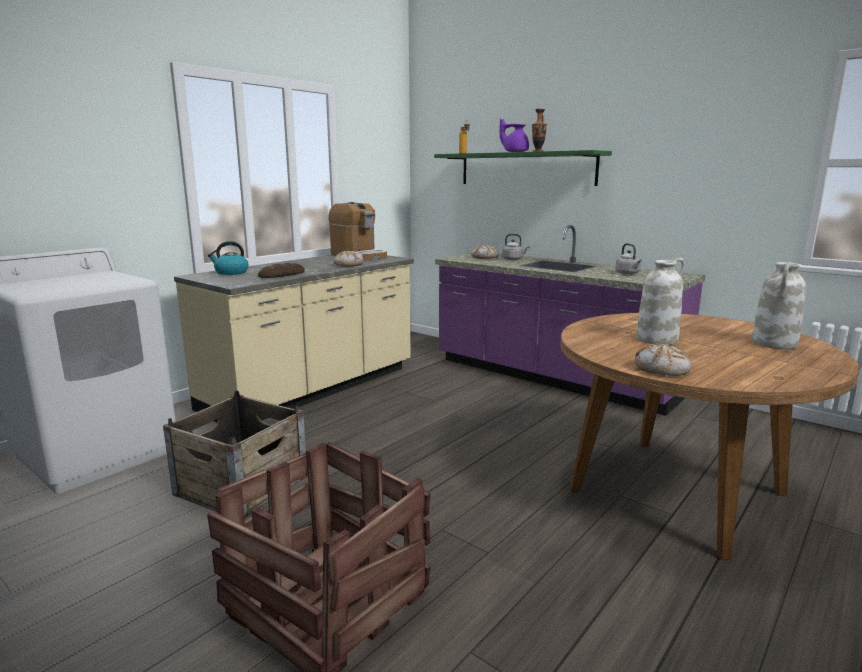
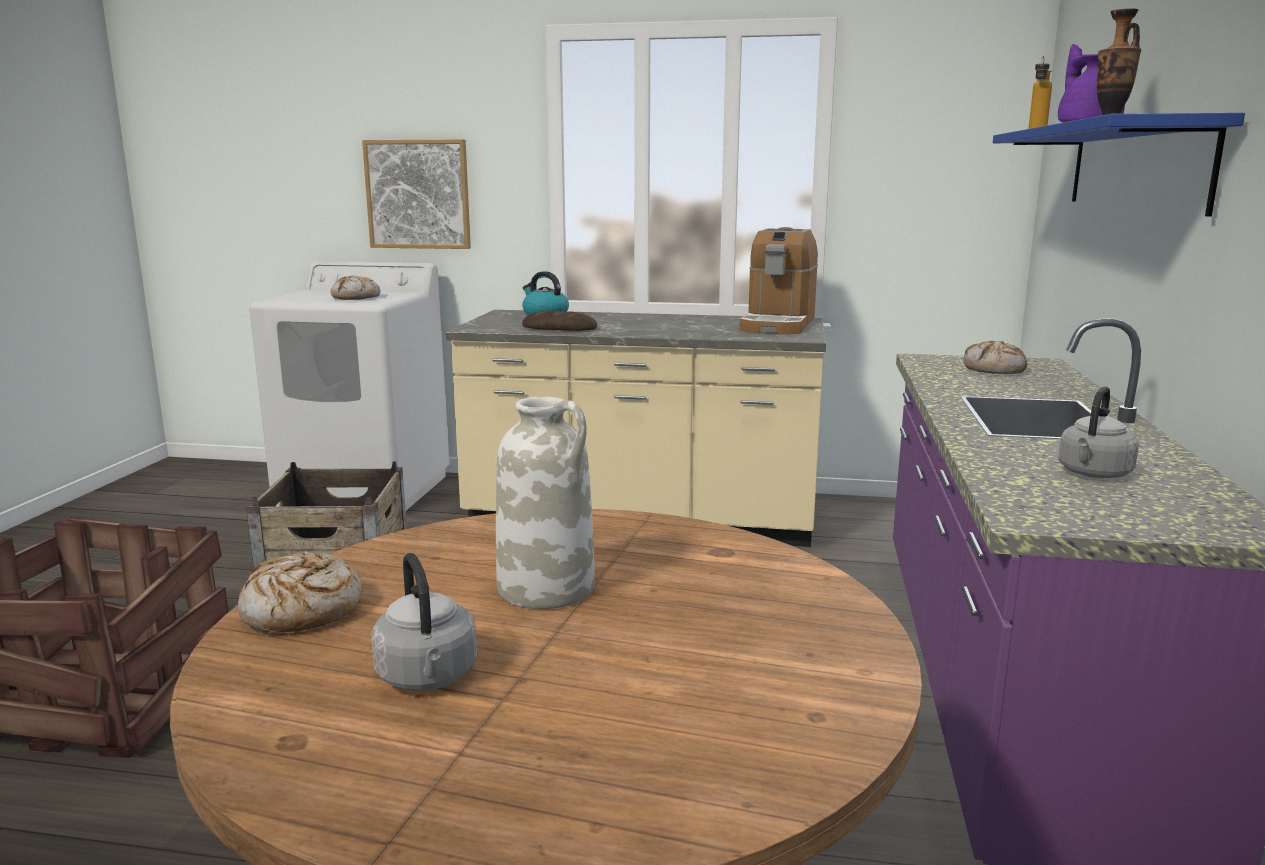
camera: 60 degrees right, 0 degrees up
bread [333,251,363,267] -> bread moved to [331,275,380,300]
green shelf [434,150,612,186] -> blue shelf [993,113,1245,217]
grey kettle [502,234,530,260] -> grey kettle moved to [371,553,477,691]
white vase [752,262,806,349] -> none
none -> picture [362,140,471,249]

